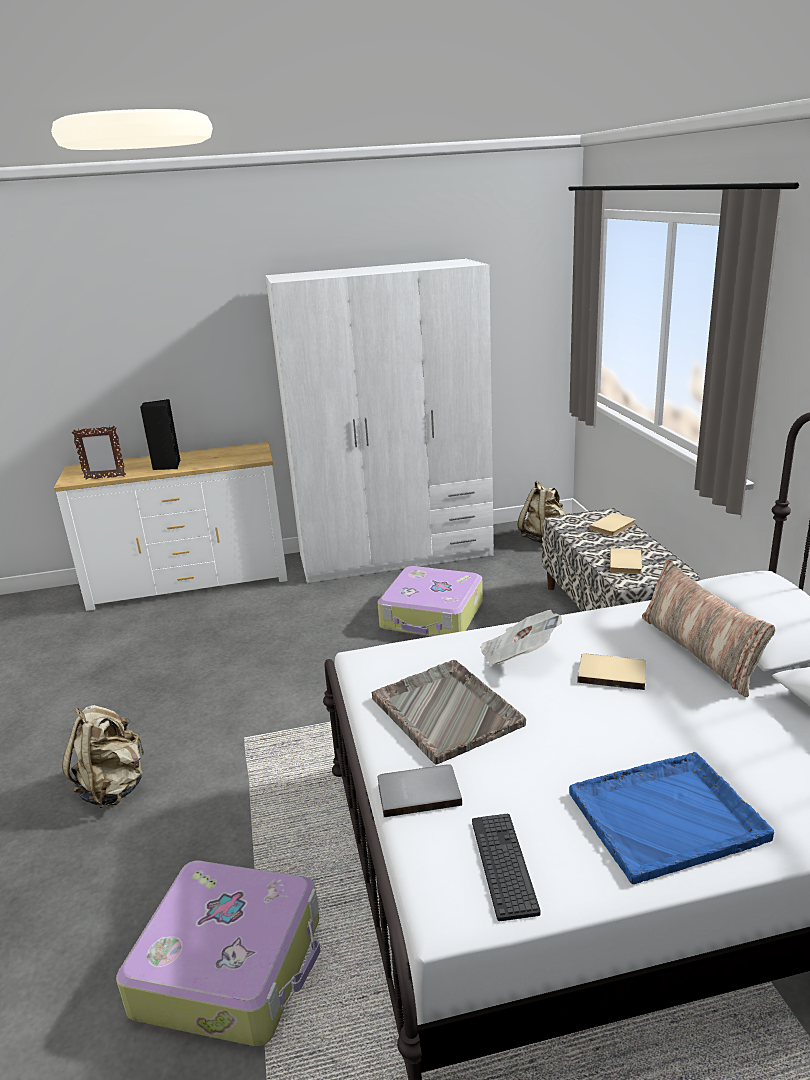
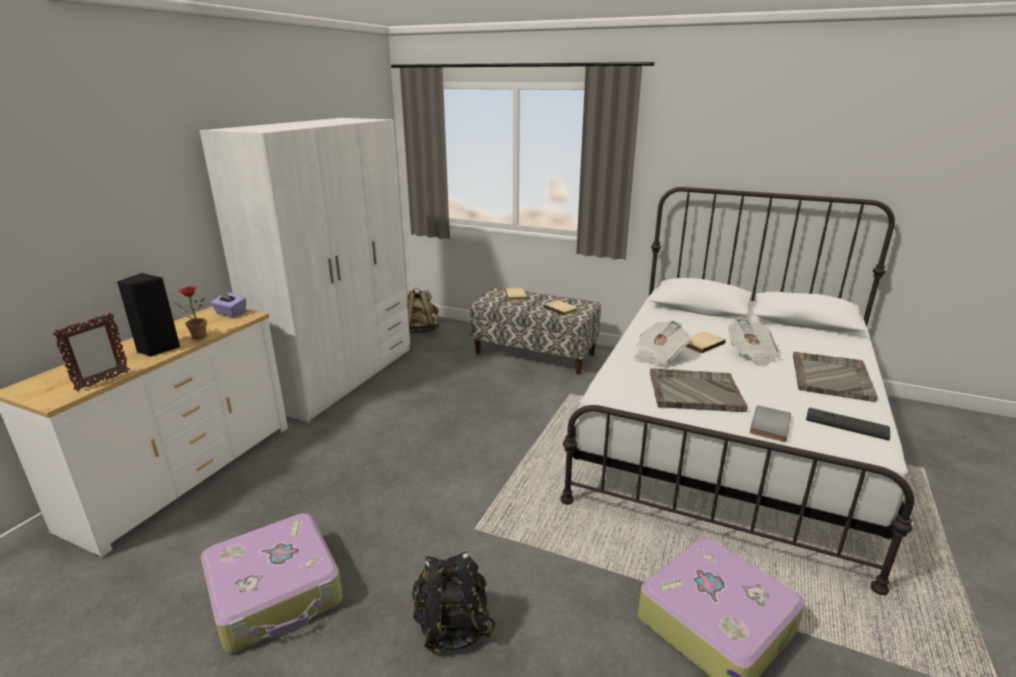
camera: 55 degrees left, 0 degrees up
beige backpack [62,705,145,808] -> black backpack [412,551,496,654]
suitcase [377,566,483,637] -> suitcase moved to [201,513,343,653]
blue tray [569,752,774,884] -> grey tray [793,352,878,402]
pillow [642,559,775,697] -> none
none -> potted plant [173,286,207,340]
none -> purple tissue box [211,291,246,317]
none -> newspaper [728,318,781,367]

